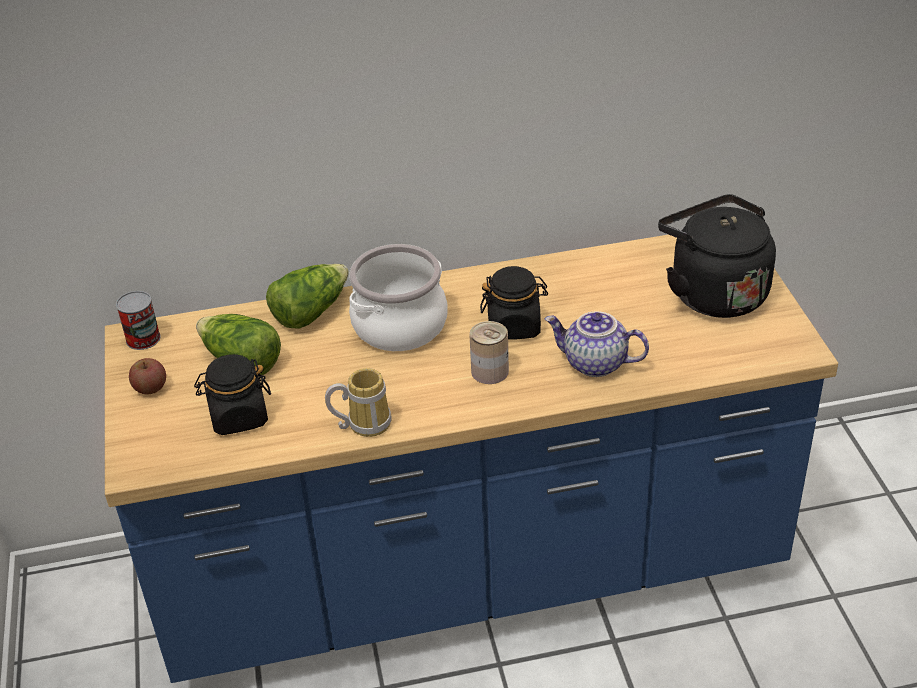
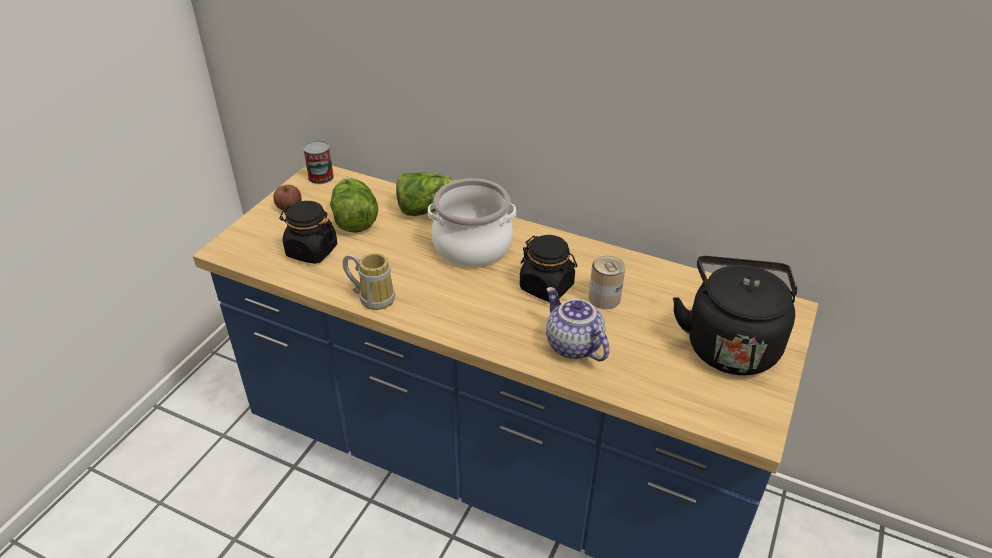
camera: 35 degrees right, 0 degrees up
can [469,321,509,384] -> can moved to [589,255,626,309]

